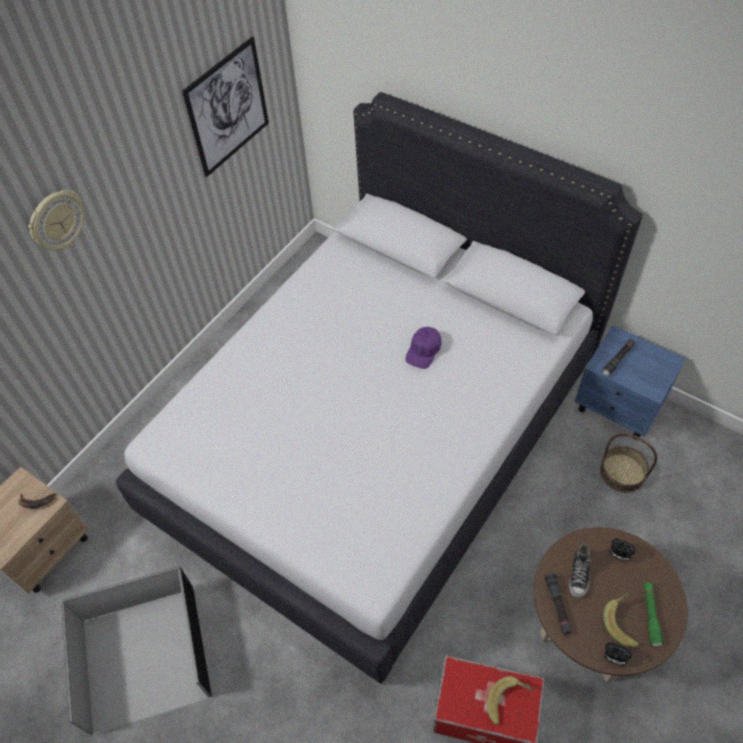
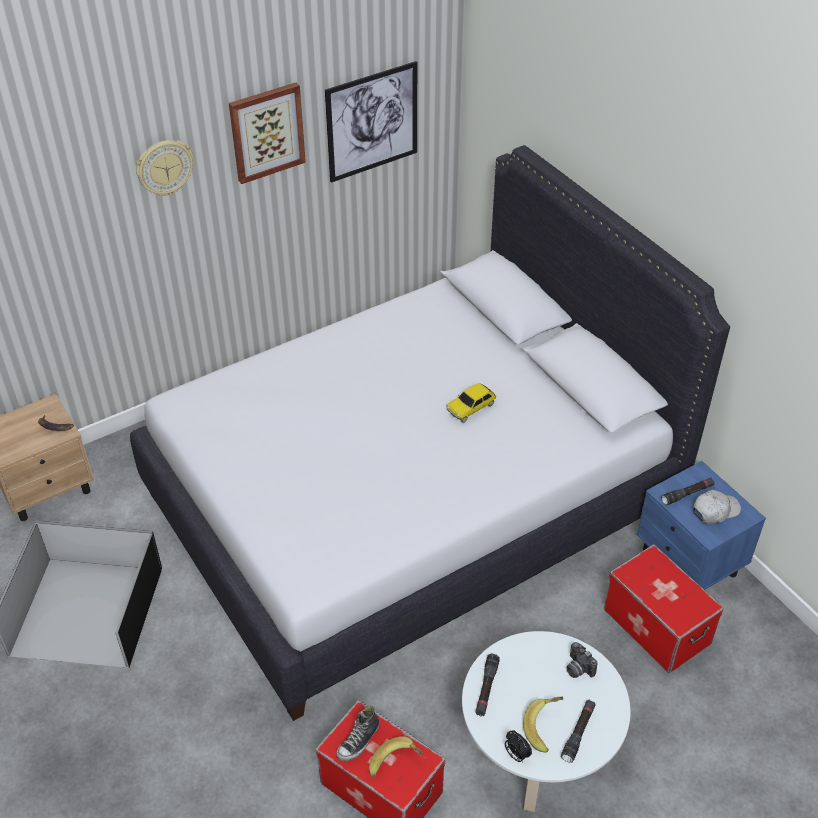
camera: 20 degrees right, 10 degrees down
purple cap [405,327,441,369] -> toy car [446,383,496,423]
brown coffee table [534,527,688,681] -> white coffee table [462,631,630,812]
shoe [569,543,591,599] -> shoe moved to [336,706,380,761]
basket [600,433,657,493] -> storage box [604,544,724,673]
alarm clock [610,539,636,561] -> camera [567,642,598,678]
green flashlight [644,582,663,646] -> black flashlight [561,699,596,763]
none -> picture [229,83,306,184]
none -> white cap [693,490,741,524]

